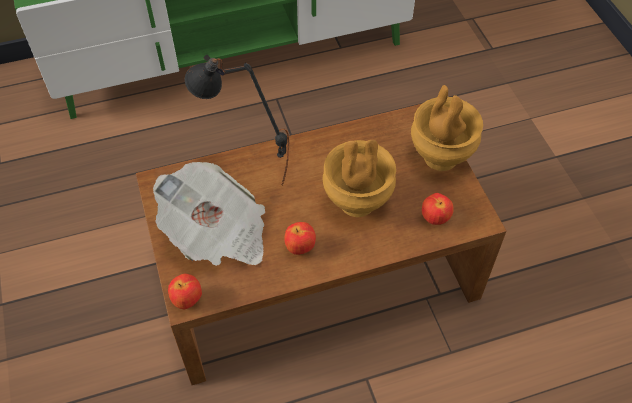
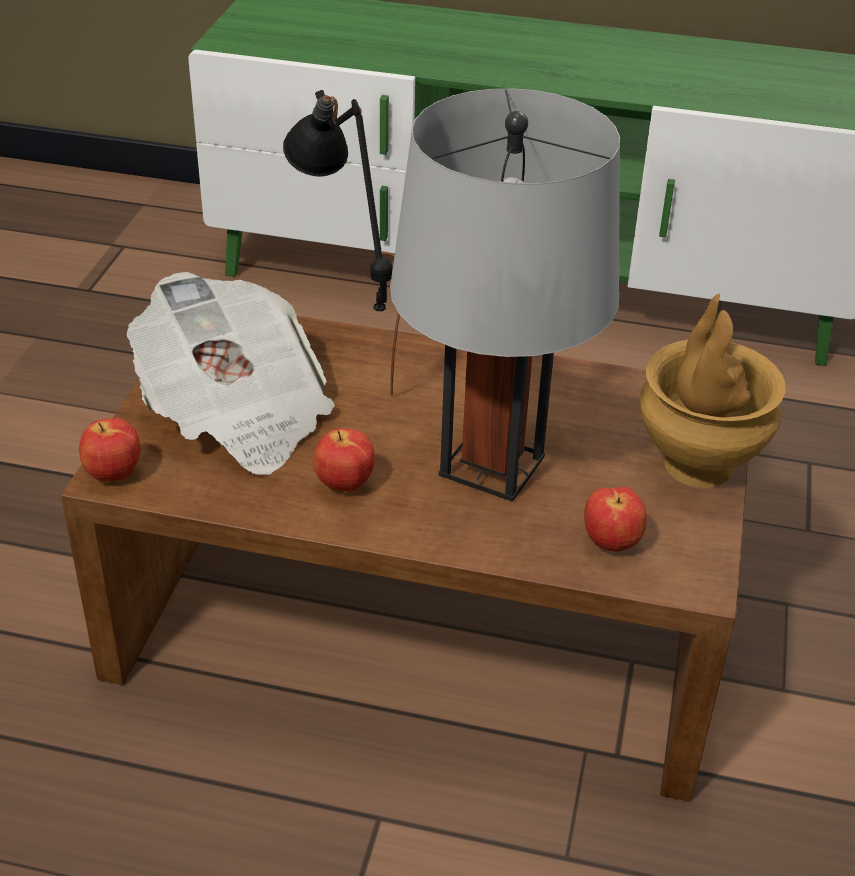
camera: 30 degrees right, 15 degrees down
brown vase [323,140,396,217] -> grey table lamp [390,88,620,502]

